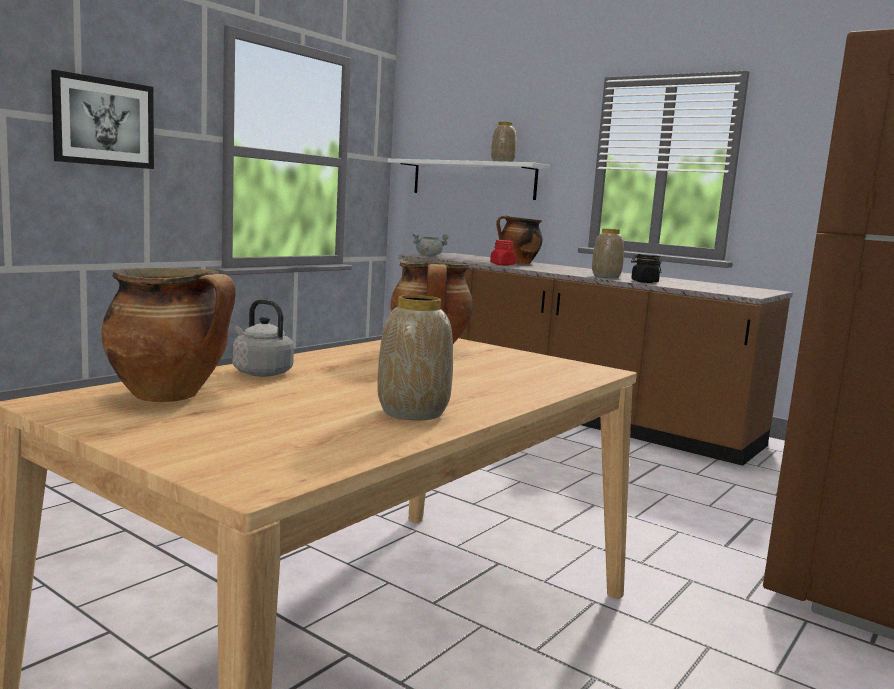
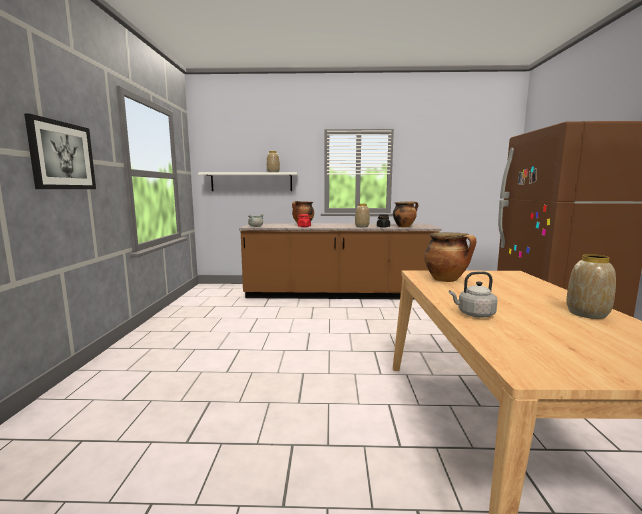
camera: 35 degrees left, 0 degrees up
cooking pot [101,268,236,402] -> cooking pot moved to [393,201,418,227]

